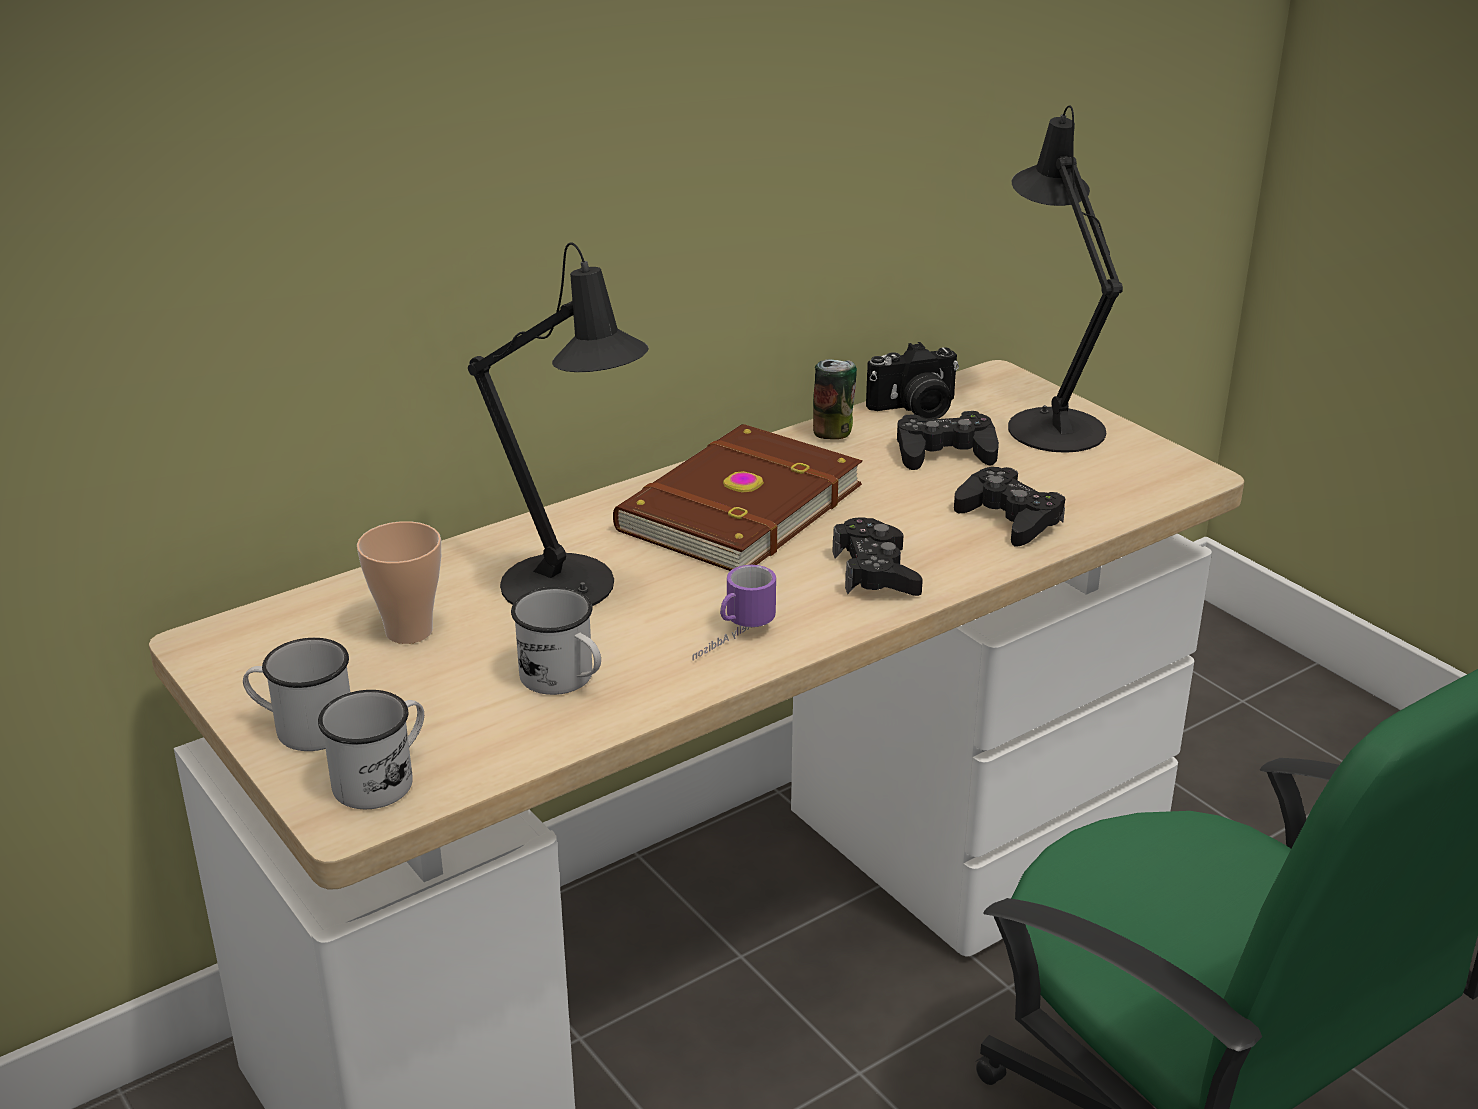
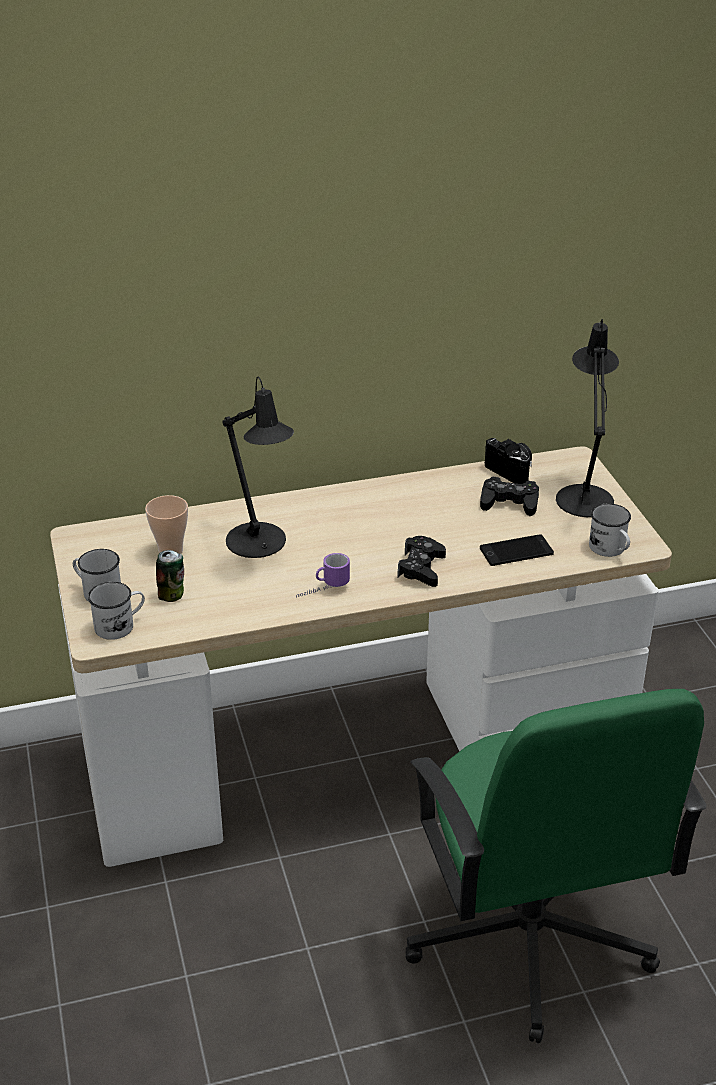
camera: 20 degrees right, 5 degrees up
white mug [511,587,601,695] -> white mug moved to [589,503,631,557]
brown book [613,424,863,571] -> none
can [813,359,857,439] -> can moved to [156,550,184,602]
camera [866,342,959,420] -> camera turned 135 degrees counterclockwise [485,438,532,484]
black game controller [954,467,1065,546] -> phone [480,534,554,566]

